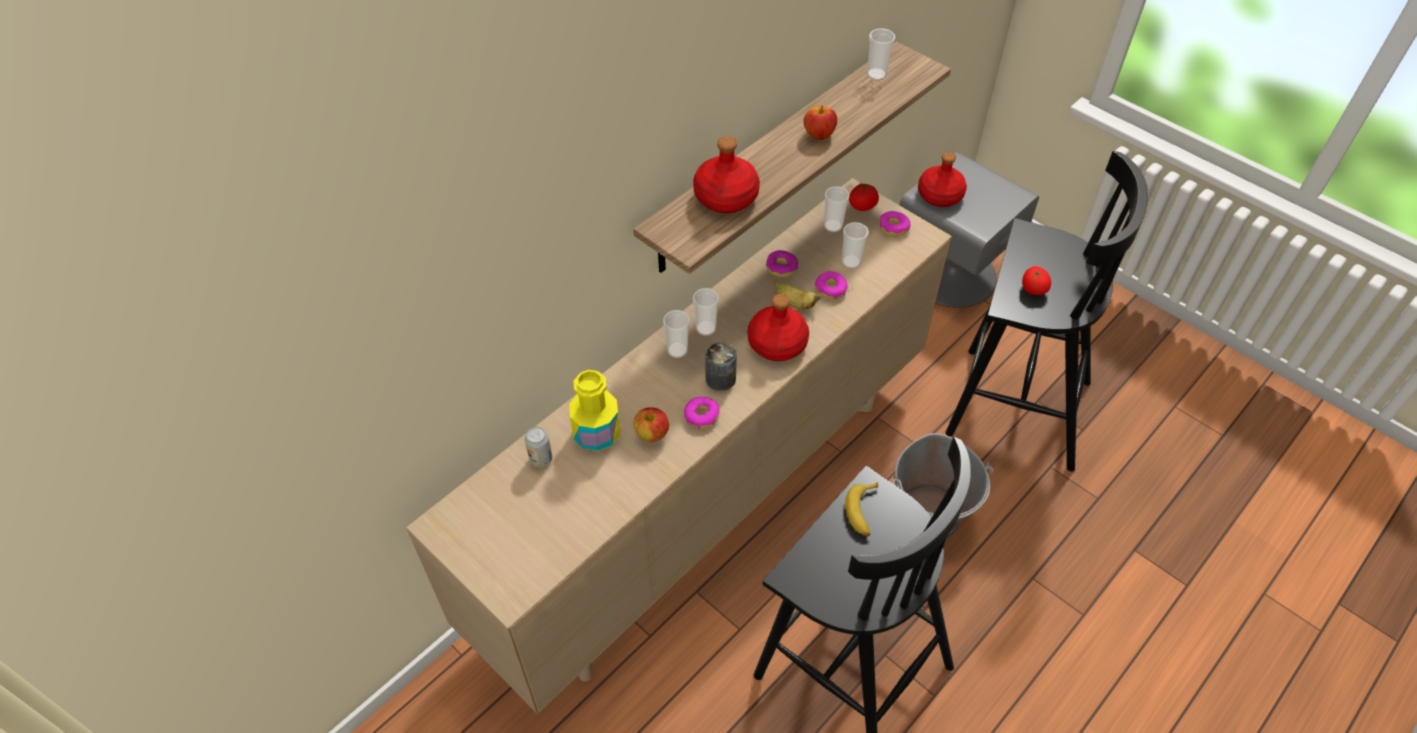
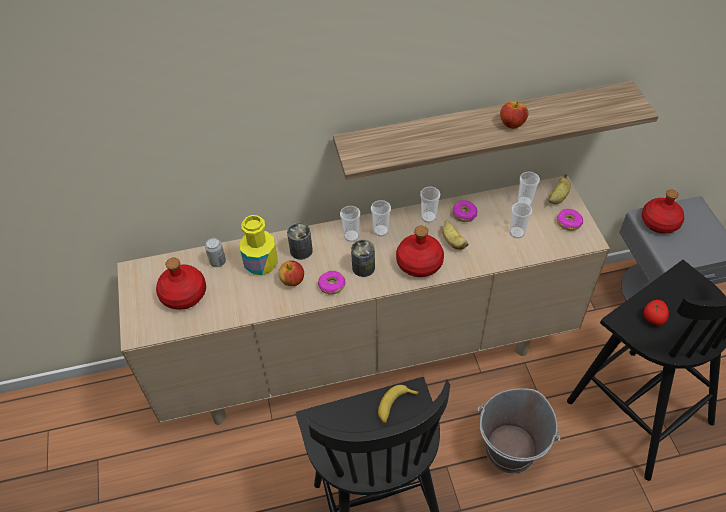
camera: 35 degrees right, 0 degrees up
red bottle [693,136,760,213] -> red bottle moved to [156,258,206,310]
donut [815,271,848,300] -> none
tomato [849,183,879,211] -> banana [549,174,571,204]
cup [867,28,895,81] -> cup moved to [420,186,440,223]
none -> can [287,223,313,260]

